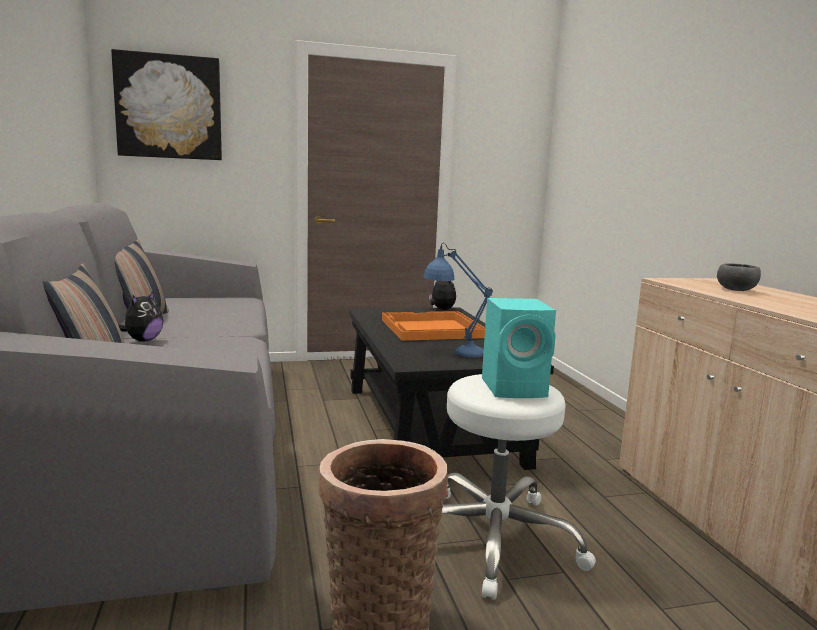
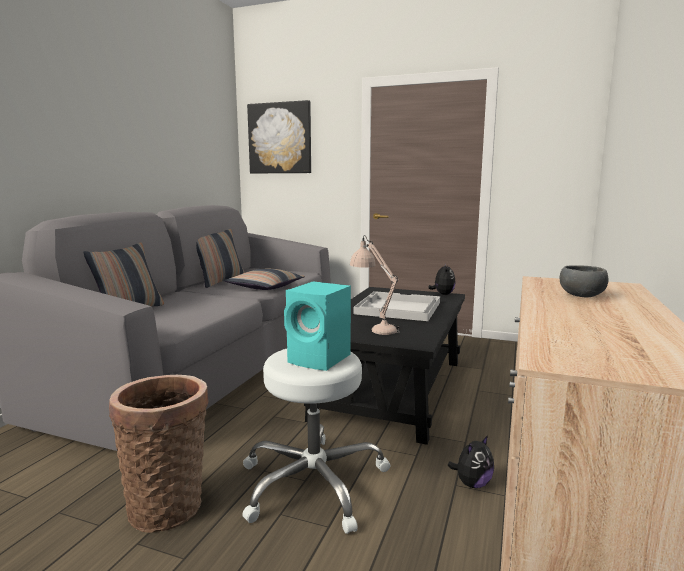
camera: 35 degrees right, 0 degrees up
plush toy [118,291,163,342] -> plush toy moved to [448,435,494,488]
orange tray [382,311,485,341] -> white tray [353,291,440,321]
blue table lamp [423,243,493,357] -> beige table lamp [350,235,400,335]
none -> pillow [224,269,305,290]

